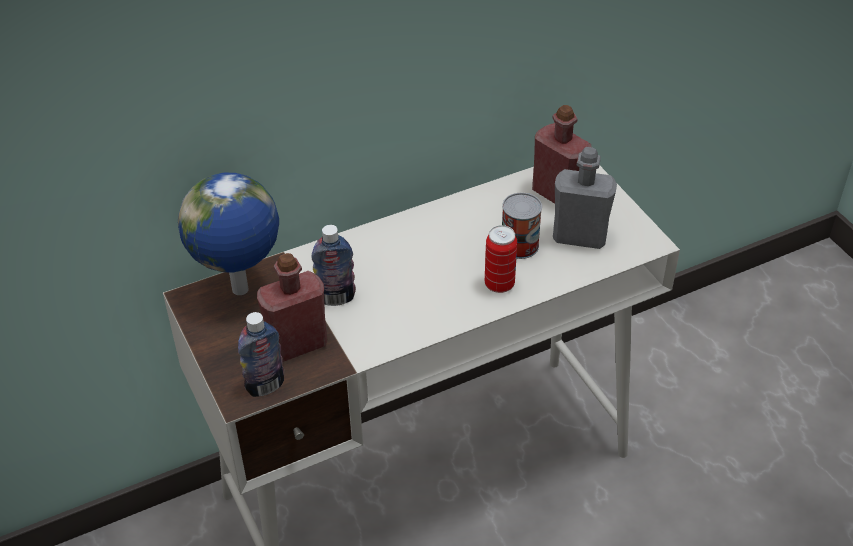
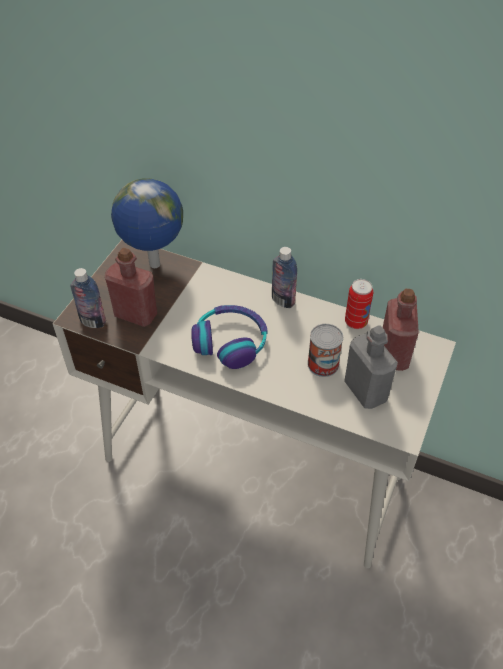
camera: 50 degrees right, 5 degrees up
bottle [311,225,356,306] -> bottle moved to [272,247,297,308]
can [485,225,517,293] -> can moved to [345,279,373,329]
none -> headphones [191,305,268,369]

